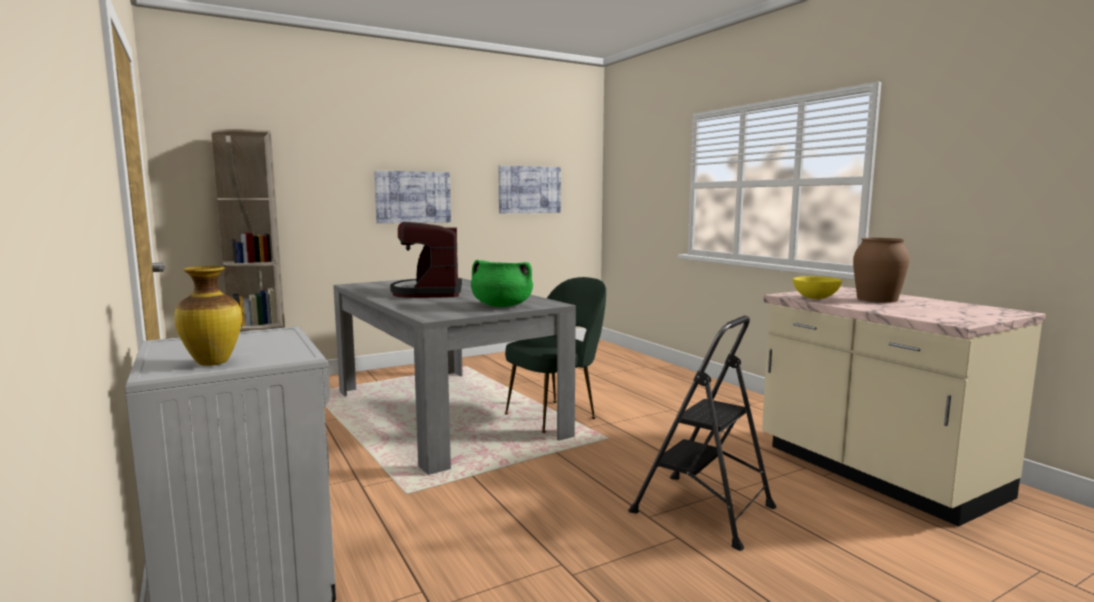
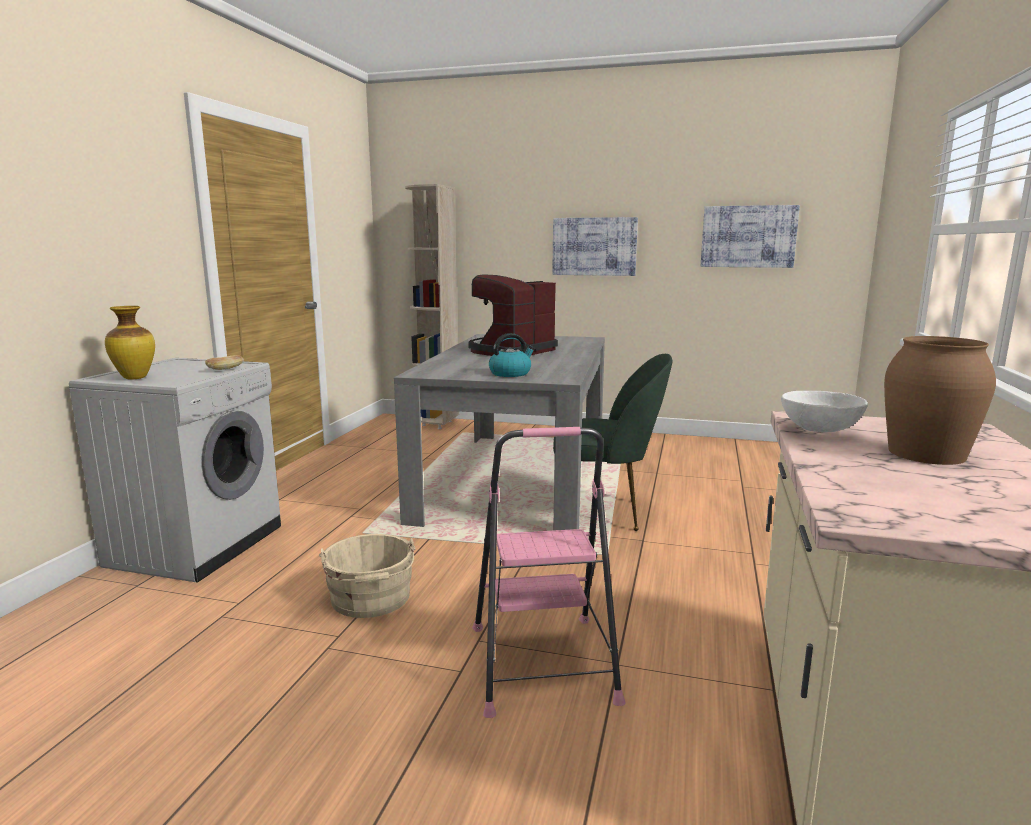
camera: 45 degrees right, 5 degrees up
green cooking pot [471,260,533,307] -> kettle [489,333,535,377]
black step ladder [628,316,776,551] -> pink step ladder [472,427,626,718]
yellow bowl [793,276,842,299] -> white bowl [781,391,868,432]
none -> bread [205,355,244,370]
none -> beige bucket [319,534,415,618]

